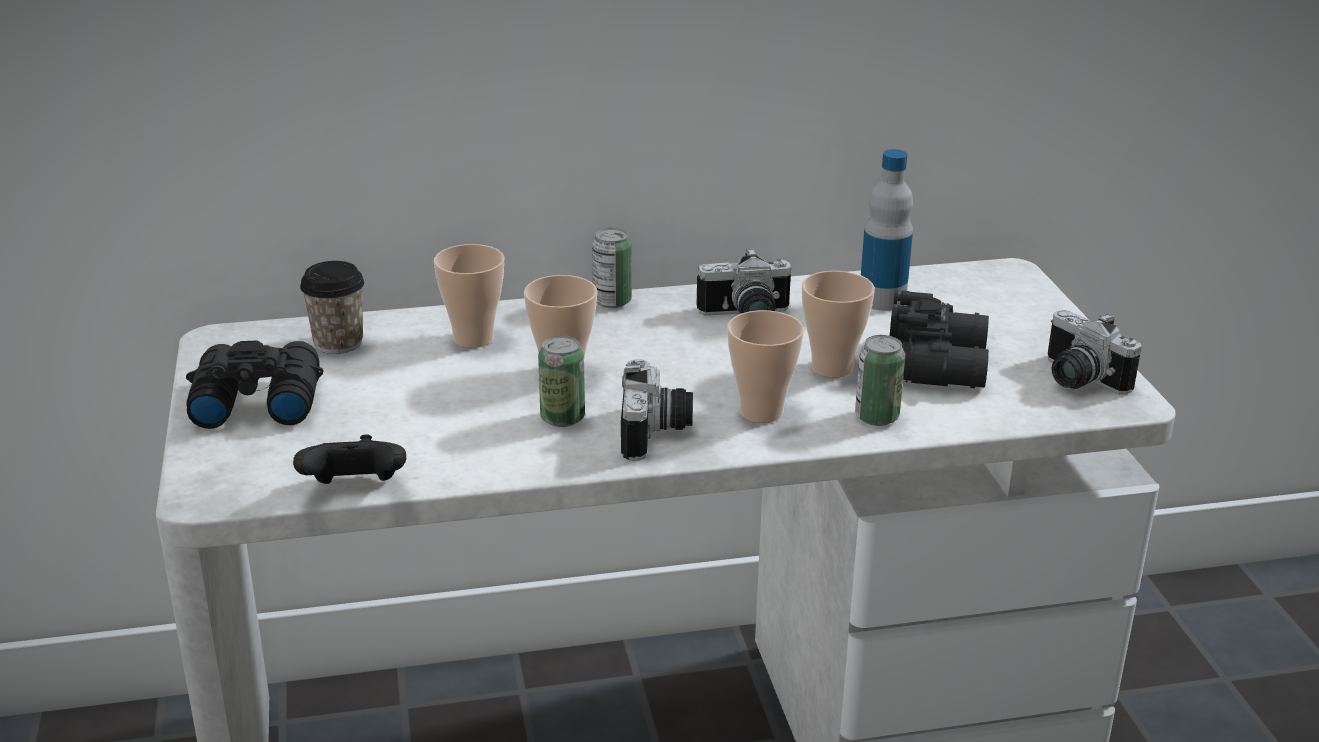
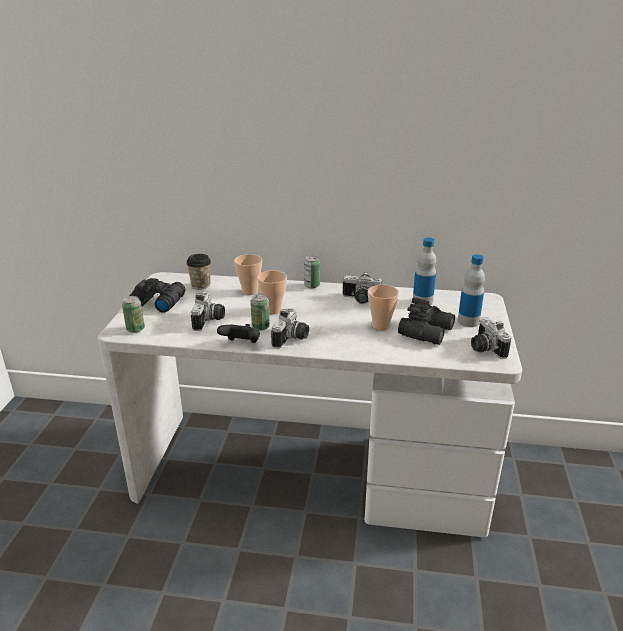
camera: 20 degrees right, 0 degrees up
black game controller [293,435,406,484] -> black game controller moved to [217,324,260,343]
cup [727,310,804,423] -> none
can [855,335,905,426] -> can moved to [122,296,145,333]
none -> camera [191,292,225,331]
none -> bottle [458,254,485,327]

